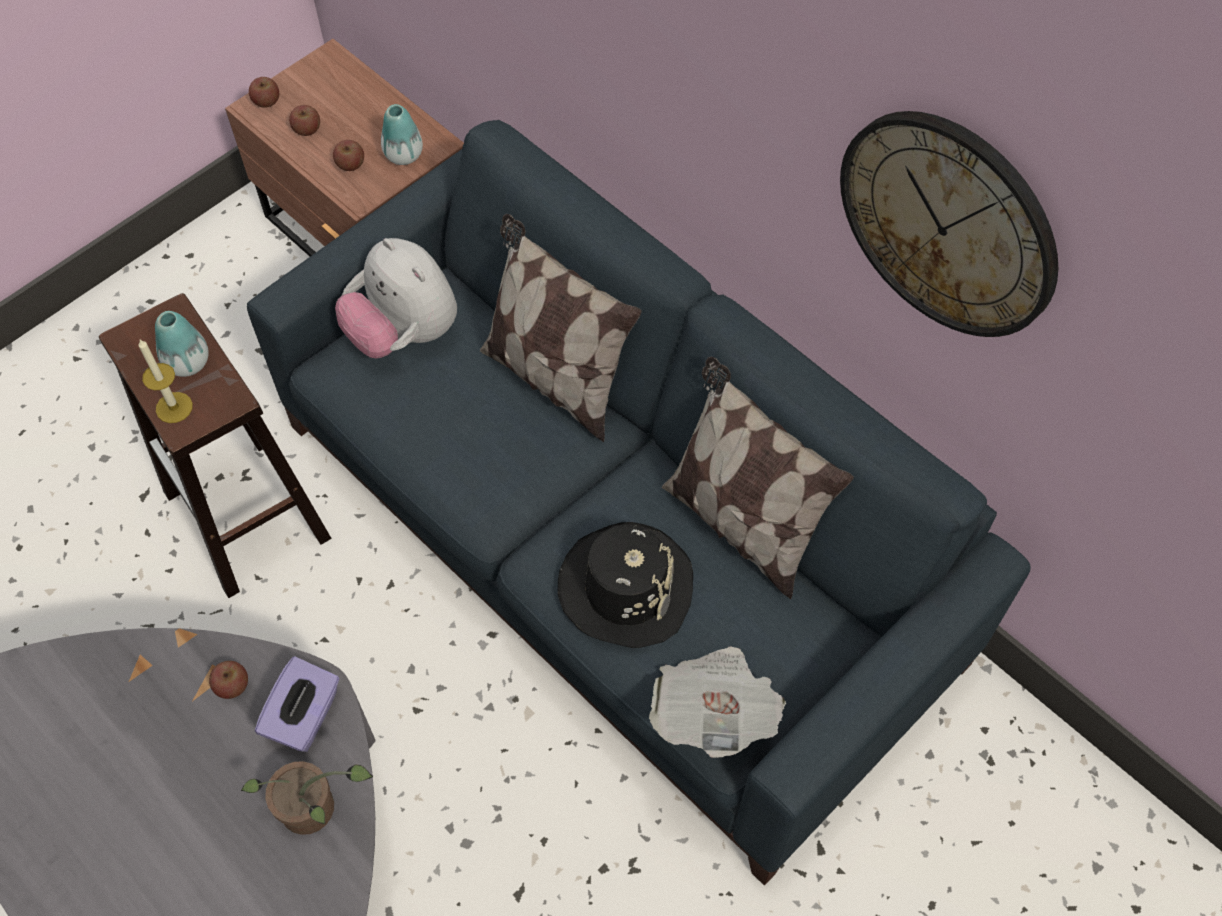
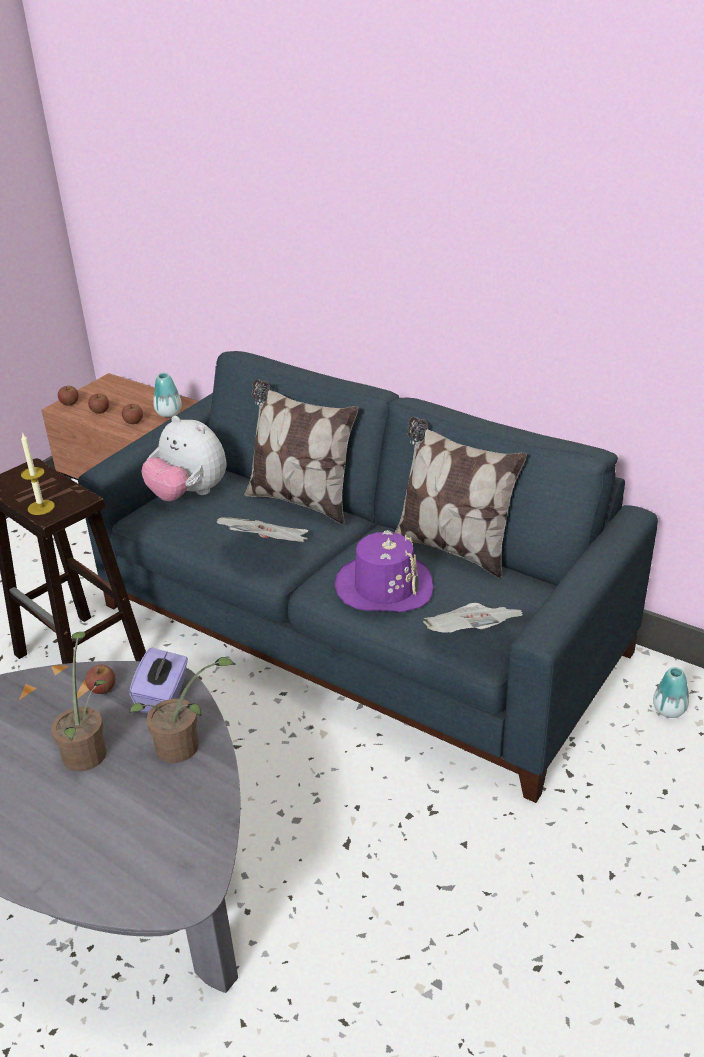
camera: 10 degrees left, 25 degrees down
vase [155,311,208,377] -> vase moved to [653,667,689,718]
black hat [558,522,693,648] -> purple hat [334,530,433,612]
wall clock [840,111,1058,337] -> none
none -> potted plant [51,632,107,772]
none -> newspaper [217,517,308,542]

